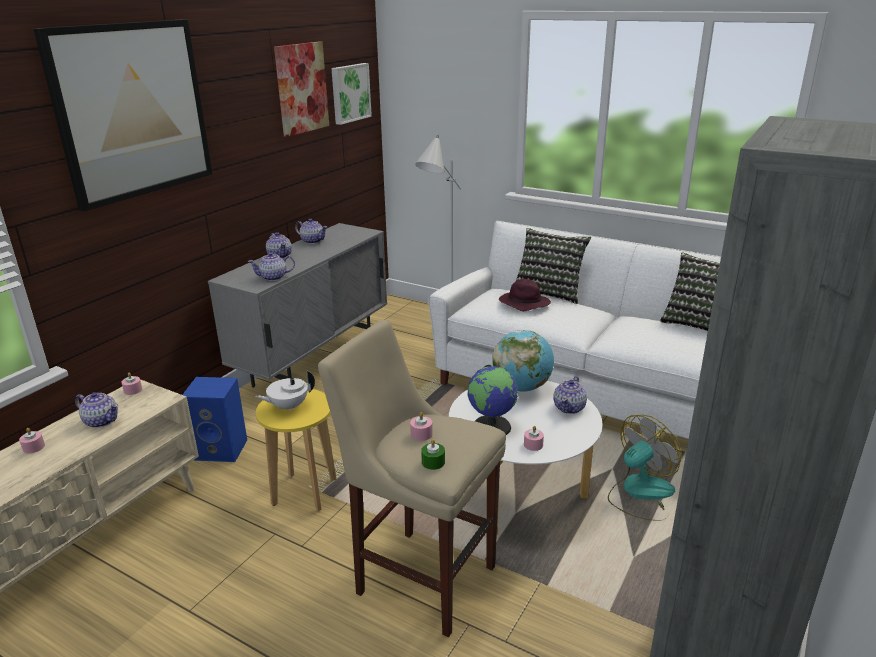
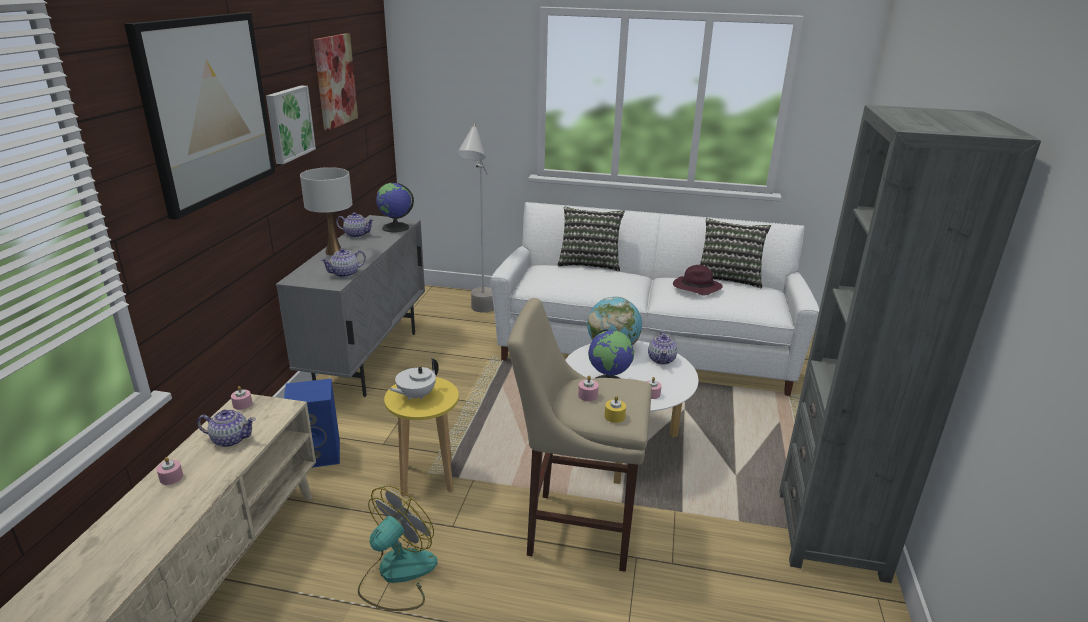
camera: 20 degrees left, 0 degrees up
teapot [266,232,292,259] -> white table lamp [300,167,352,256]
picture [331,63,372,125] -> picture moved to [266,85,316,164]
green candle [421,439,445,470] -> yellow candle [605,396,626,423]
purple hat [499,279,551,311] -> purple hat moved to [673,265,723,295]
fan [608,415,681,521] -> fan moved to [358,485,438,611]
none -> globe [376,183,414,233]

